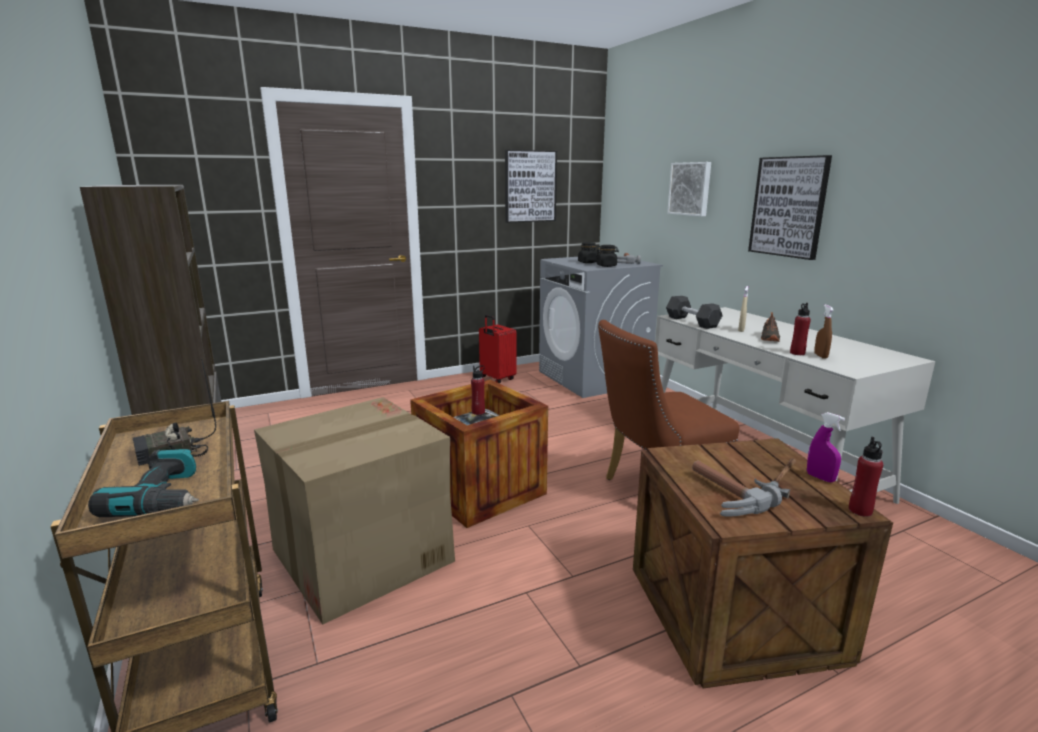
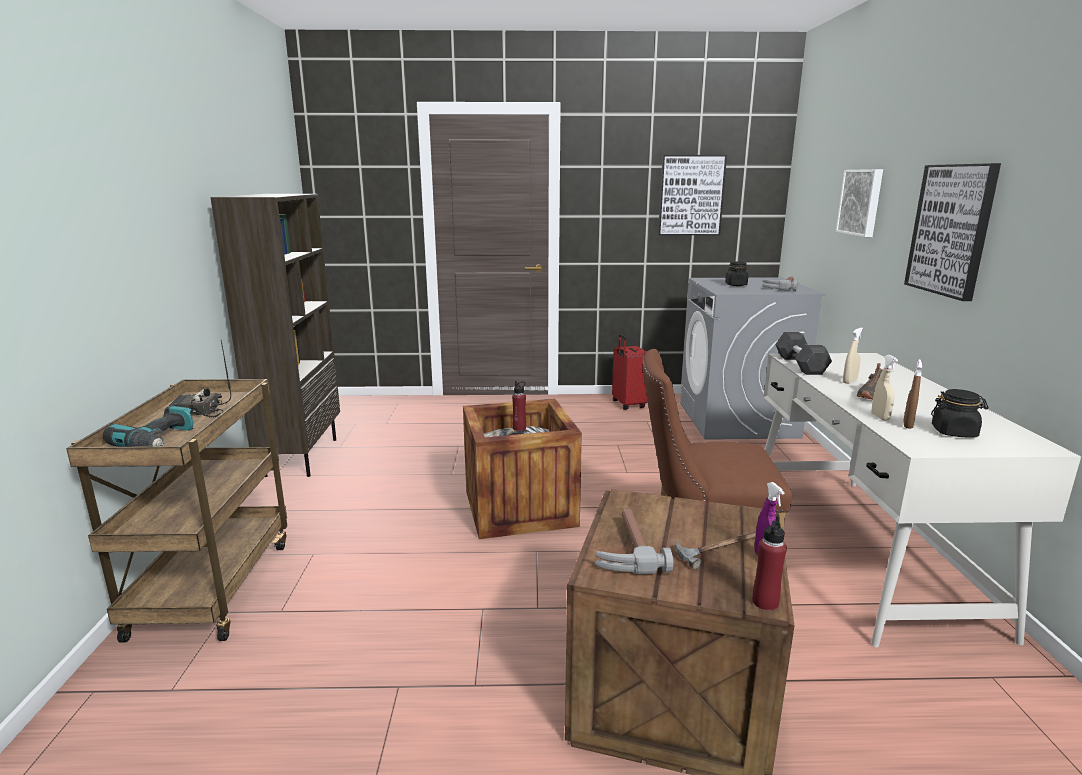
camera: 25 degrees right, 0 degrees up
cardboard box [254,397,455,625] -> none
black jar [596,245,619,267] -> black jar moved to [931,389,989,438]
red bottle [790,303,811,355] -> beige spray bottle [872,355,898,420]

